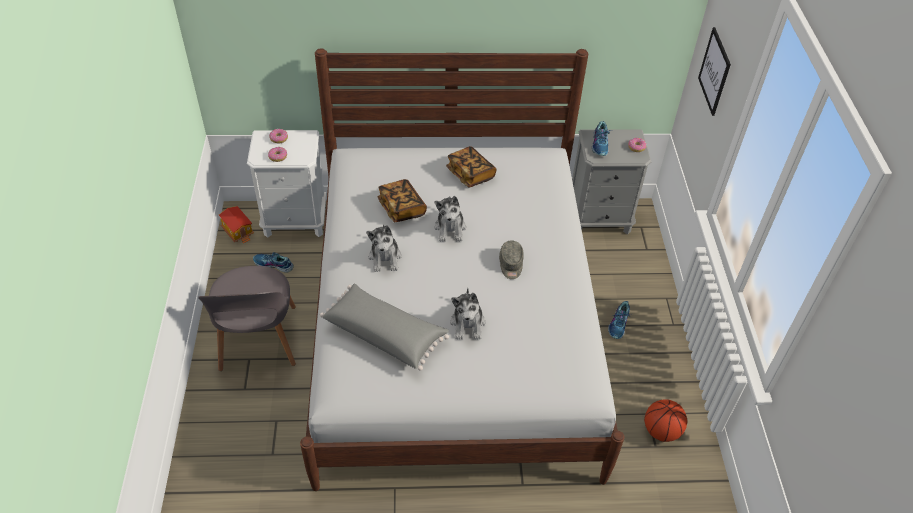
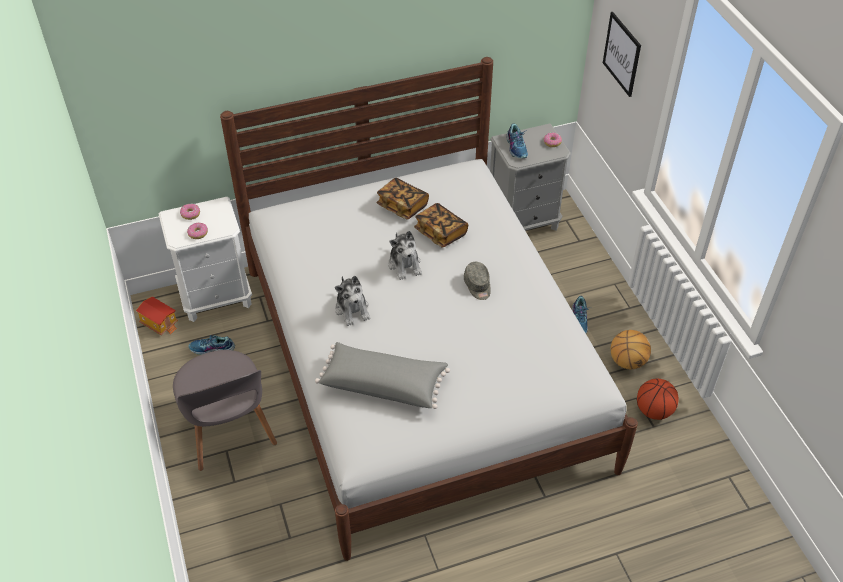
camera: 15 degrees left, 0 degrees up
book [378,179,427,222] -> book moved to [414,203,468,248]
plush toy [450,288,485,339] -> none
none -> basketball [611,330,651,369]

